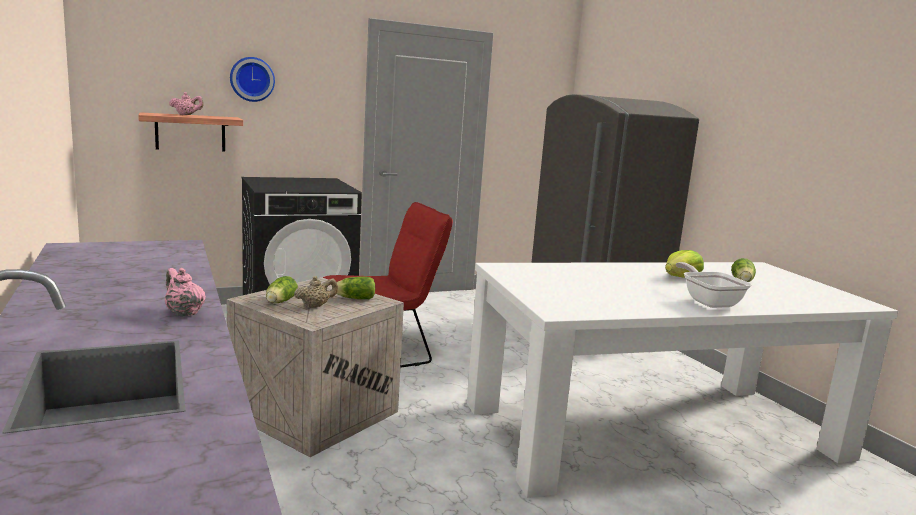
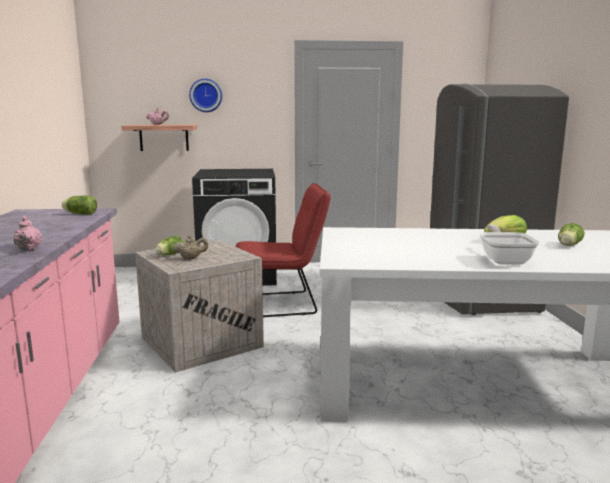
camera: 20 degrees right, 0 degrees up
lettuce [337,276,375,299] -> lettuce moved to [62,195,97,215]

